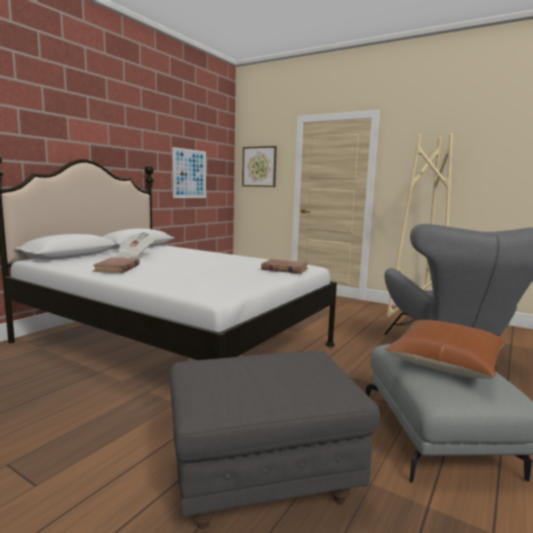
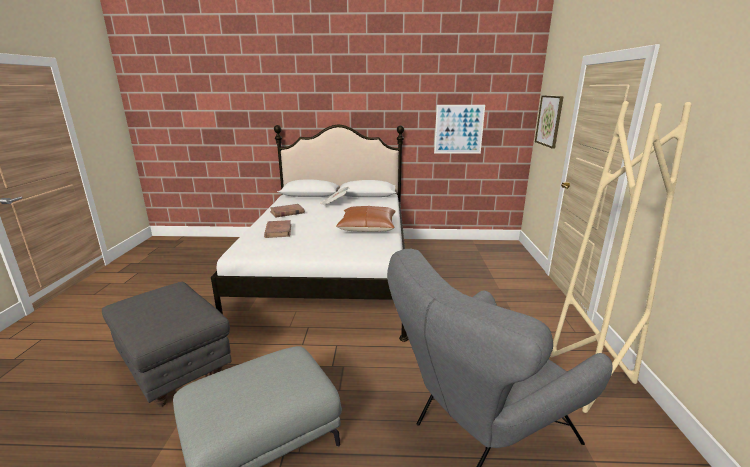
camera: 60 degrees right, 10 degrees up
brown book [261,259,308,274] -> brown book moved to [264,220,291,238]
brown pillow [384,320,505,379] -> brown pillow moved to [336,206,396,232]

